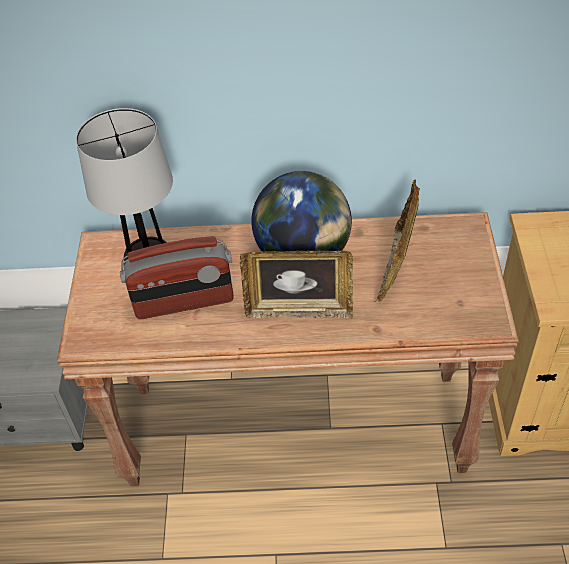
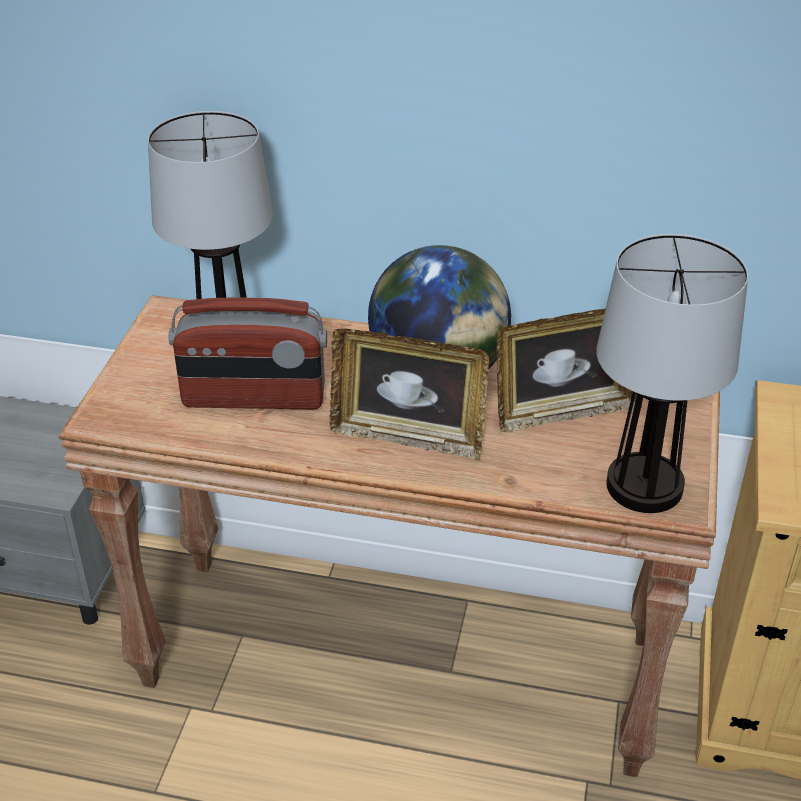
camera: 10 degrees right, 10 degrees down
picture frame [374,179,420,302] -> picture frame turned 135 degrees counterclockwise [497,308,642,432]
none -> table lamp [596,234,748,513]

